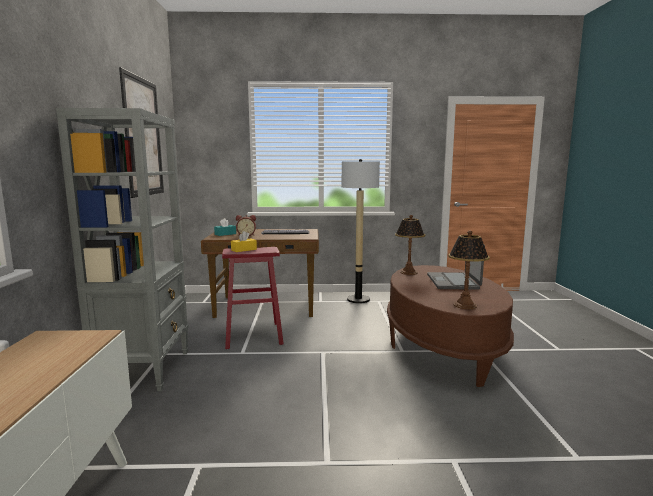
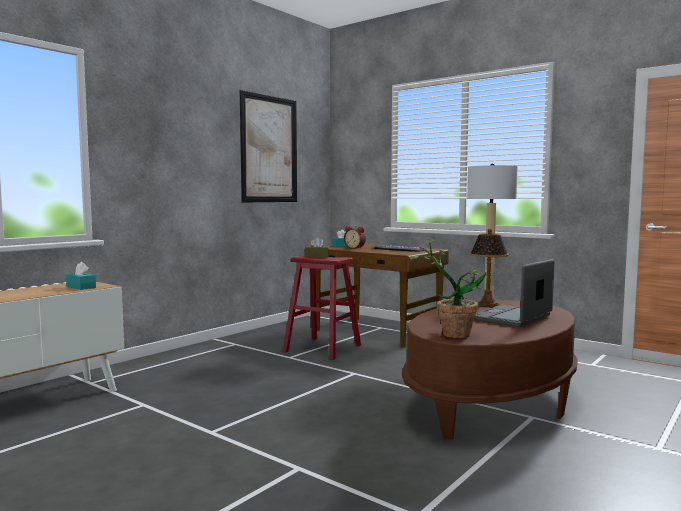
camera: 40 degrees right, 5 degrees down
grey bookcase [56,108,188,391] -> none
yellow tissue box [231,231,257,252] -> brown tissue box [305,237,329,258]
table lamp [449,231,490,309] -> potted plant [410,239,487,338]
none -> turquoise tissue box [66,262,96,290]

